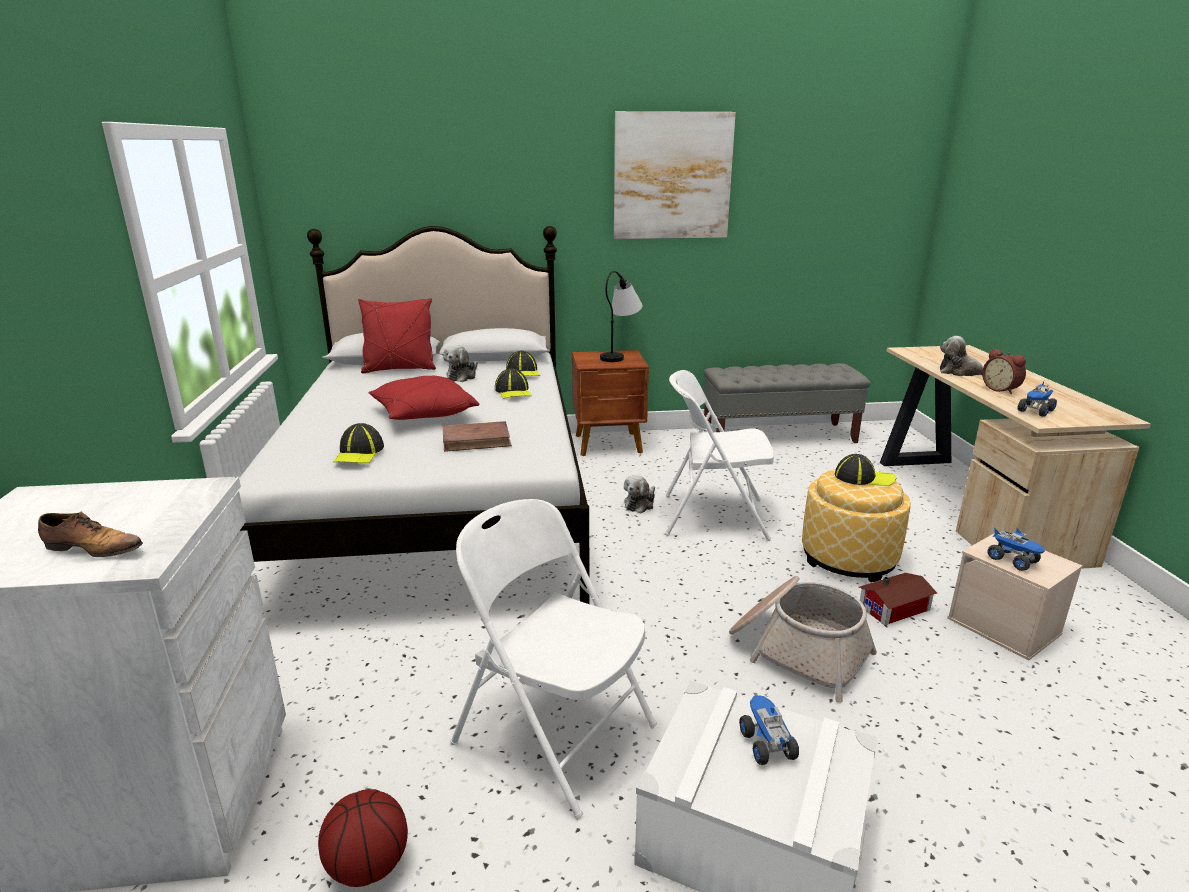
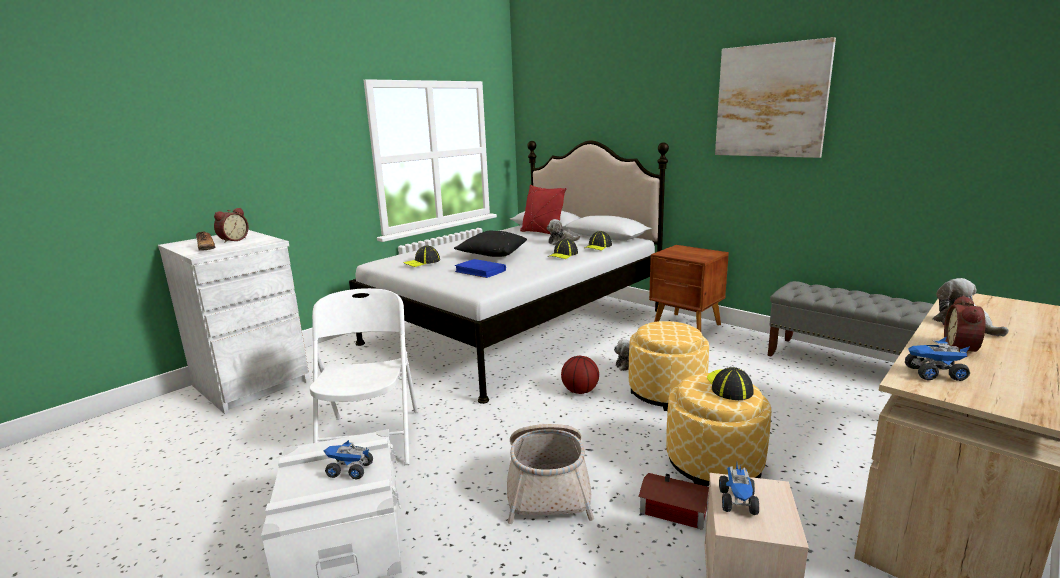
camera: 50 degrees right, 5 degrees down
basketball [318,789,408,887] -> basketball moved to [561,356,599,394]
red pillow [368,376,480,420] -> black pillow [454,231,527,257]
brown book [443,421,512,452] -> blue book [455,259,506,278]
table lamp [600,271,643,362] -> none
white chair [665,370,774,541] -> ottoman [629,321,709,411]
toy truck [739,695,799,765] -> toy truck turned 120 degrees counterclockwise [324,440,373,479]
cap [835,454,896,486] -> cap turned 150 degrees counterclockwise [707,367,753,400]
none -> alarm clock [214,208,249,243]

